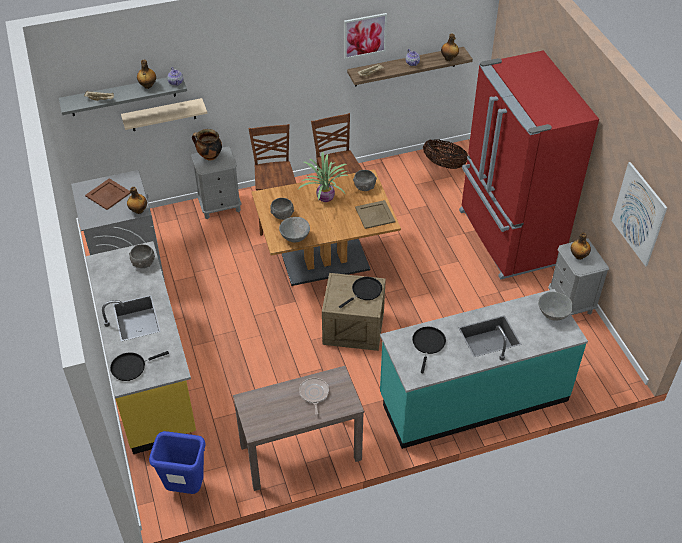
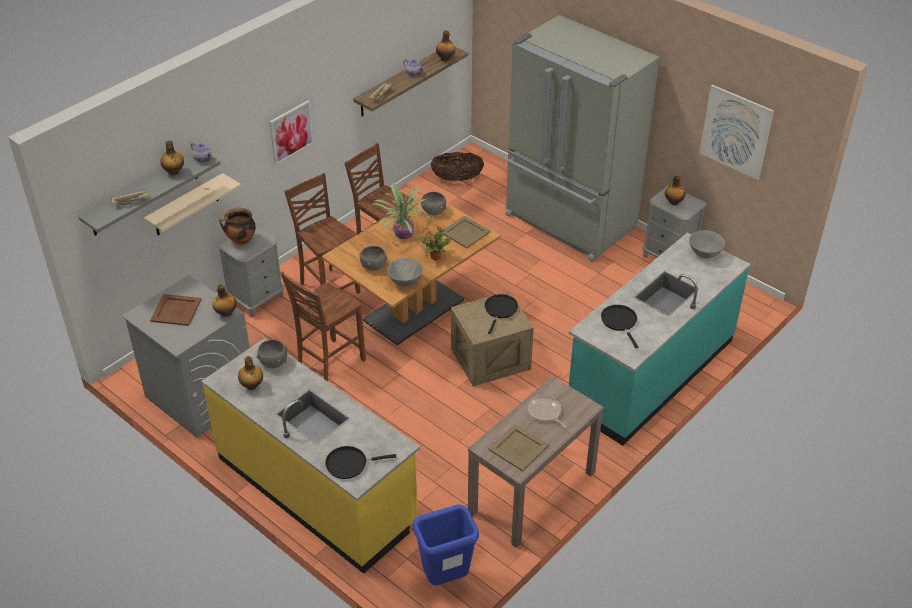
camera: 30 degrees left, 5 degrees down
black frying pan [110,351,169,381] -> black frying pan turned 45 degrees clockwise [325,446,396,479]
picture [344,13,387,59] -> picture moved to [269,100,314,165]
red fridge [459,50,599,280] -> grey fridge [505,15,660,261]
none -> bottle [238,356,263,390]
none -> brown chair [280,272,366,382]
none -> potted plant [419,227,451,260]
none -> beige tray [488,424,549,472]

